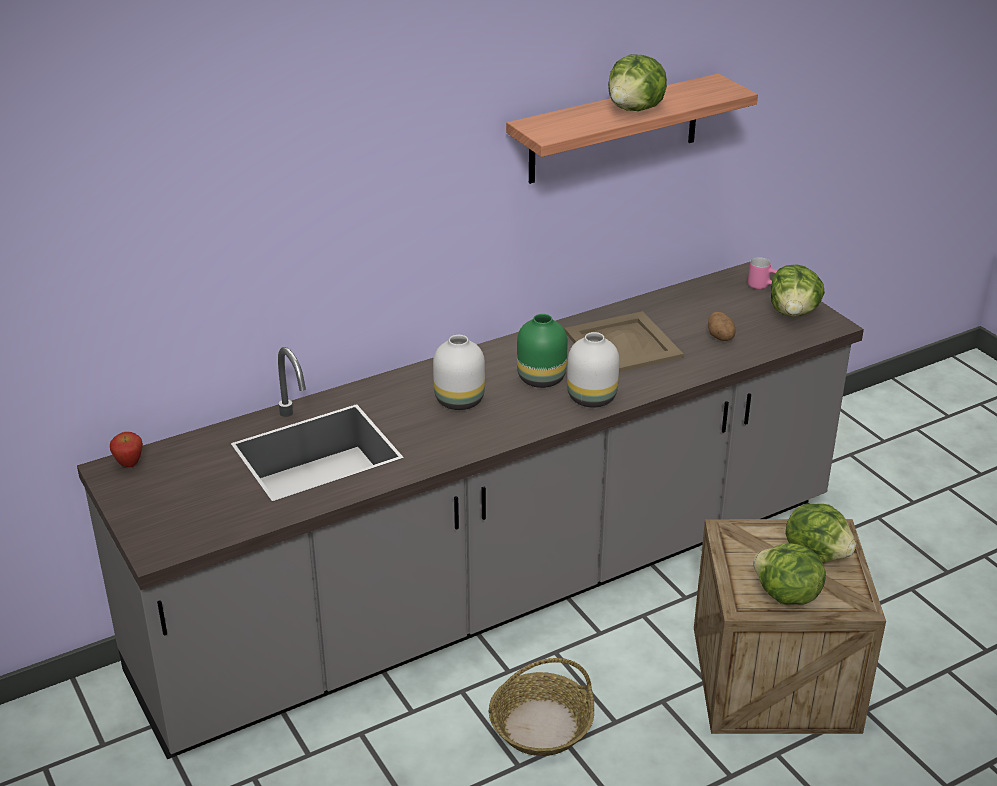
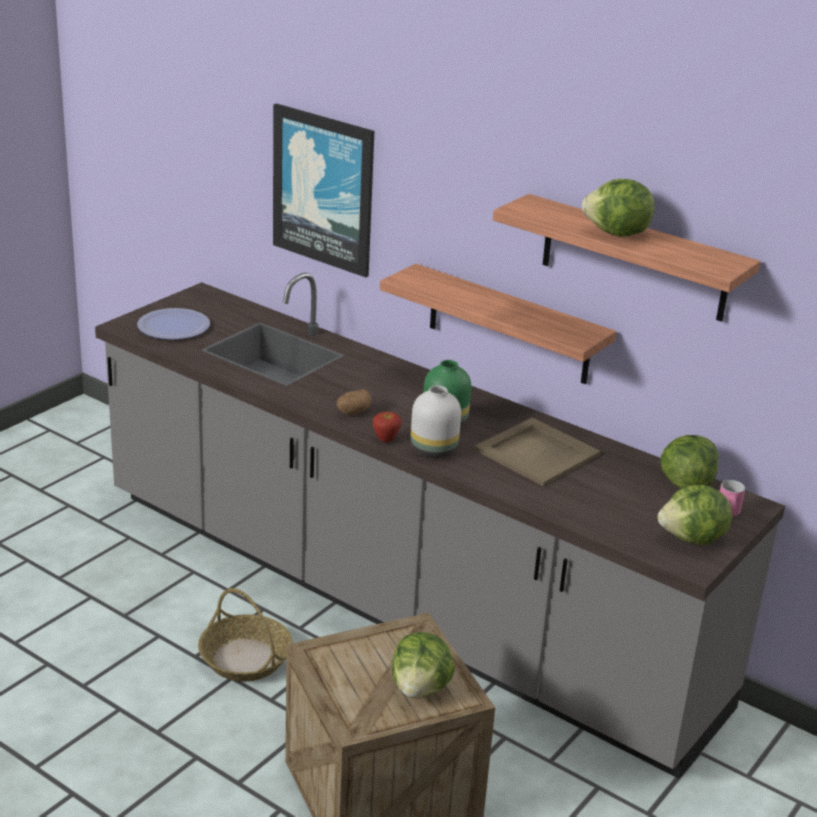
camera: 65 degrees right, 5 degrees down
apple [110,432,143,467] -> apple moved to [373,412,401,443]
white vase [433,335,485,410] -> none
potato [708,312,736,341] -> potato moved to [337,390,372,415]
lettuce [753,543,826,605] -> lettuce moved to [660,435,718,489]
none -> plate [137,308,210,340]
none -> picture [273,103,374,278]
none -> shelf [380,264,616,384]

